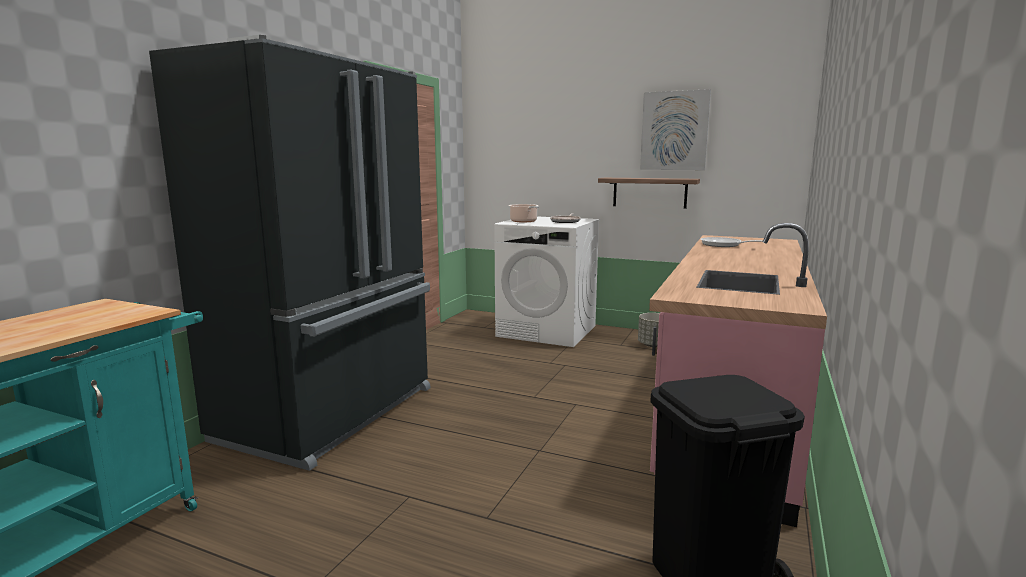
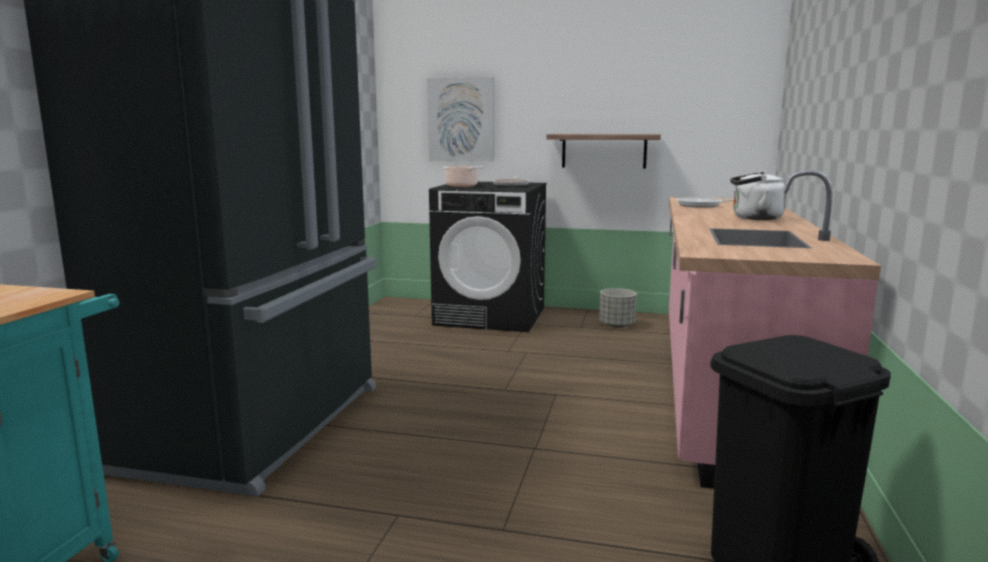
camera: 10 degrees left, 0 degrees up
white washing machine [494,217,600,347] -> black washing machine [429,182,547,332]
picture [640,89,711,170] -> picture moved to [427,77,494,161]
none -> white kettle [730,171,786,220]

